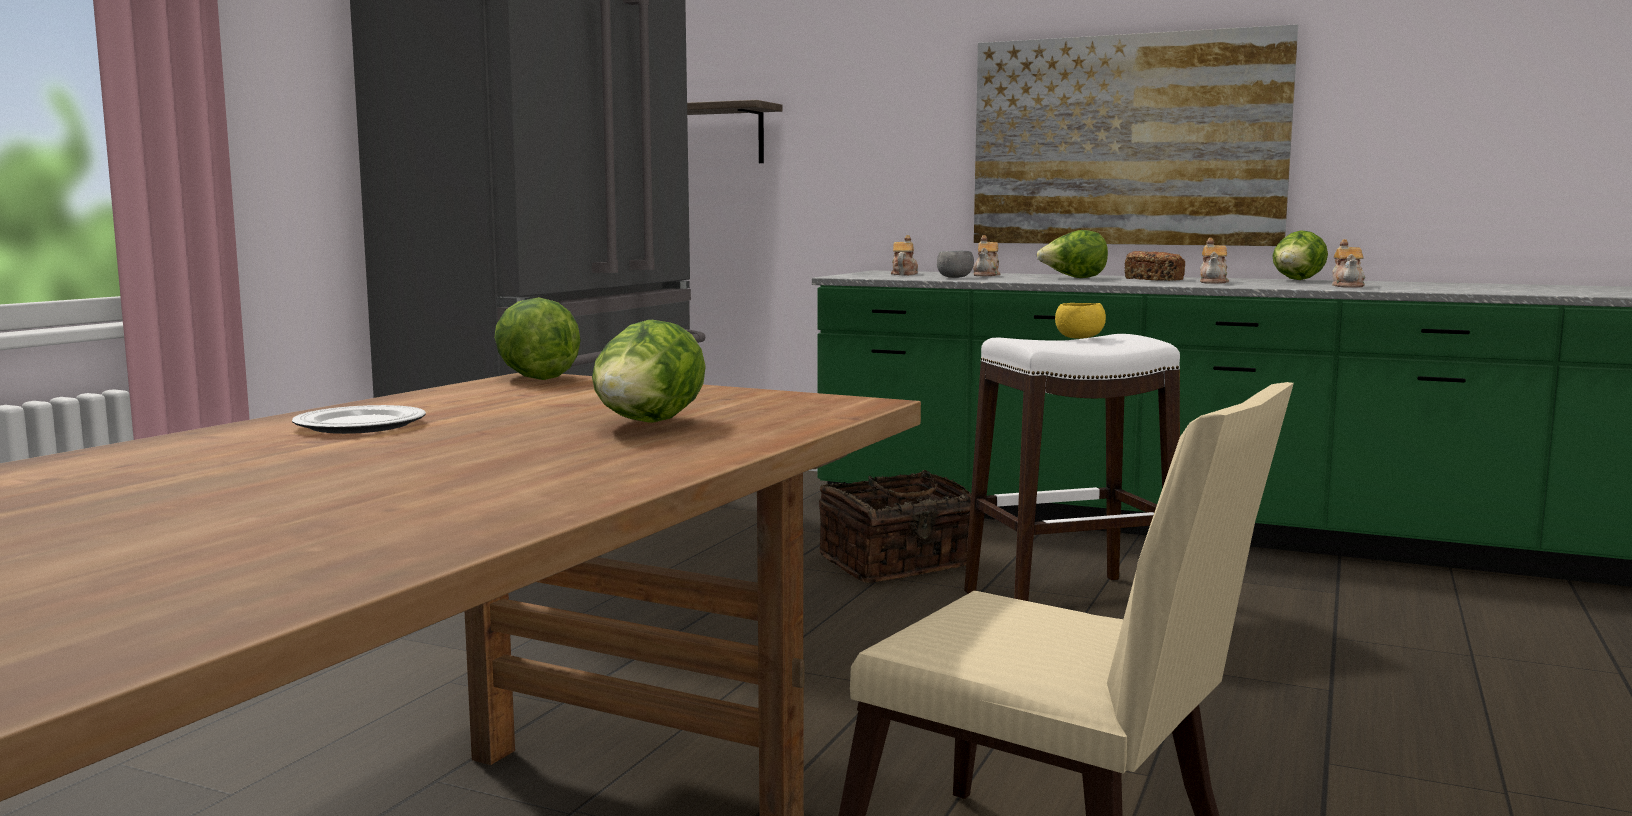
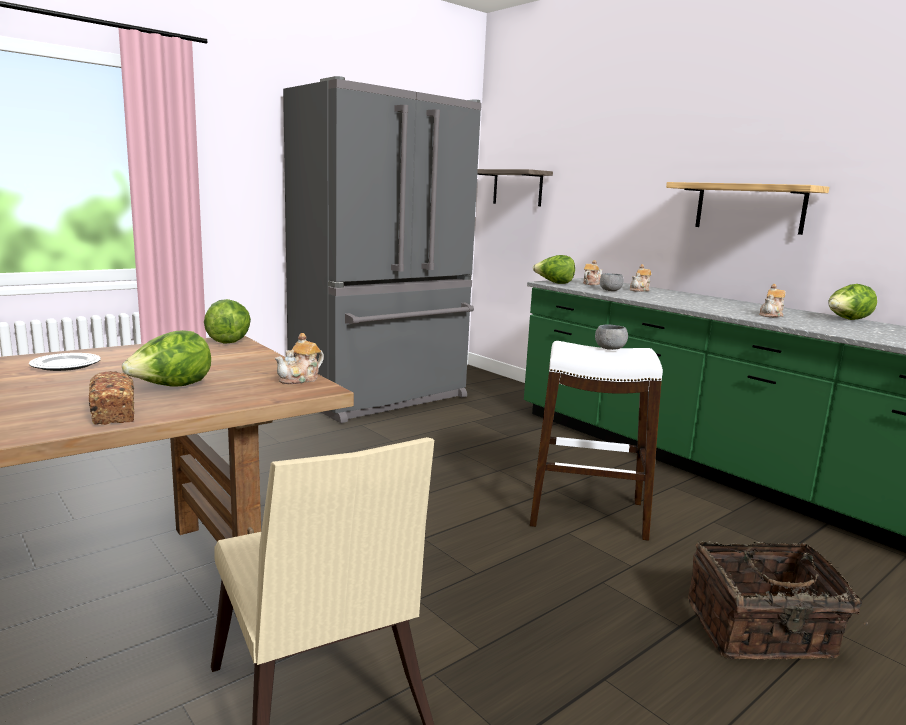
camera: 25 degrees right, 5 degrees up
basket [819,470,971,583] -> basket moved to [688,541,868,660]
picture [974,24,1298,246] -> shelf [666,182,829,235]
lettuce [1037,230,1108,278] -> lettuce moved to [533,255,575,284]
yellow bowl [1055,303,1106,339] -> grey bowl [595,325,628,350]
bread [1124,251,1185,281] -> bread moved to [89,371,134,425]
teapot [1332,239,1365,288] -> teapot moved to [275,333,324,384]

